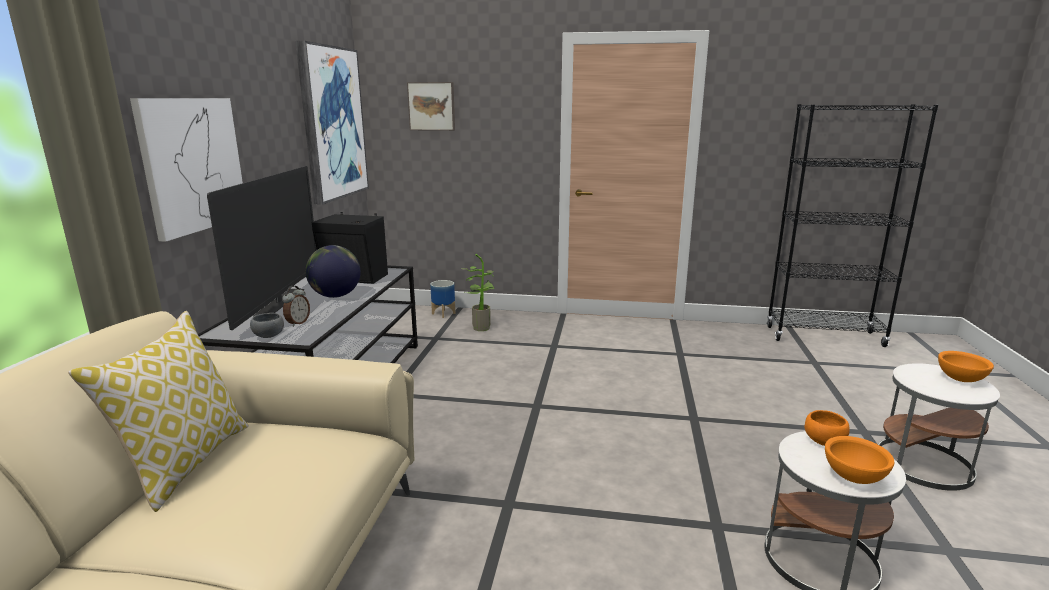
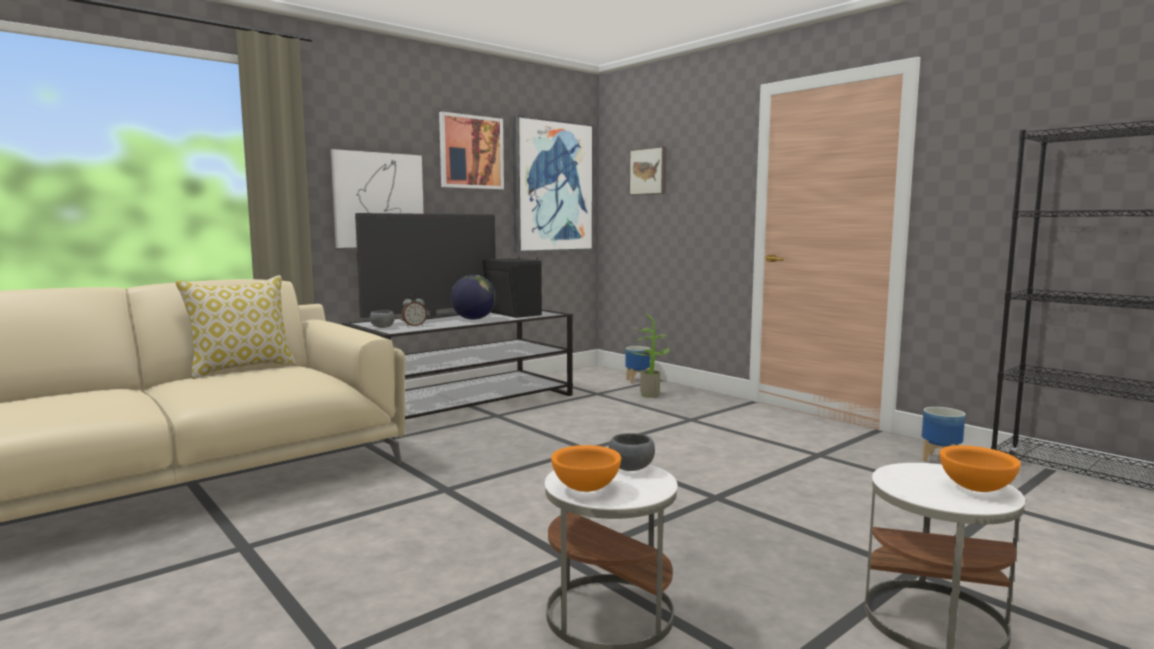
camera: 40 degrees right, 10 degrees down
orange bowl [805,410,850,446] -> grey bowl [609,433,655,471]
none -> picture [439,112,504,189]
none -> planter [922,407,965,461]

